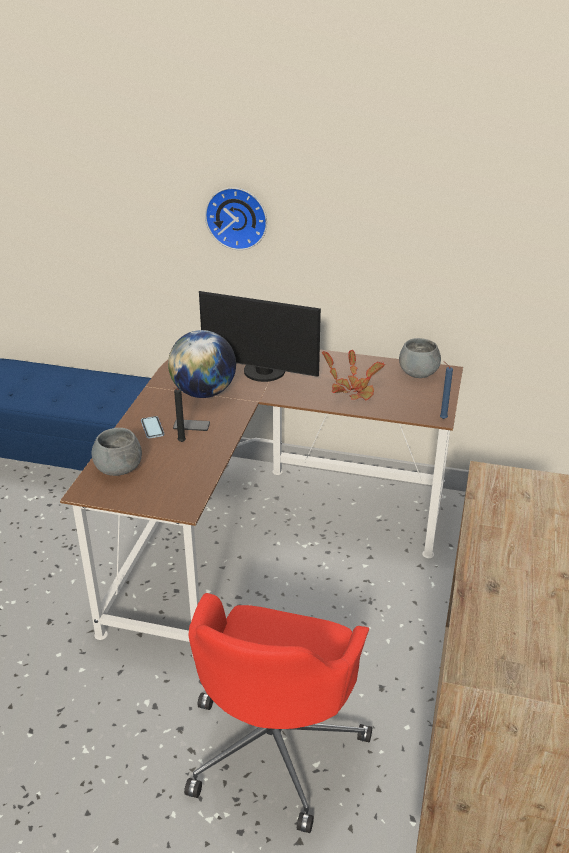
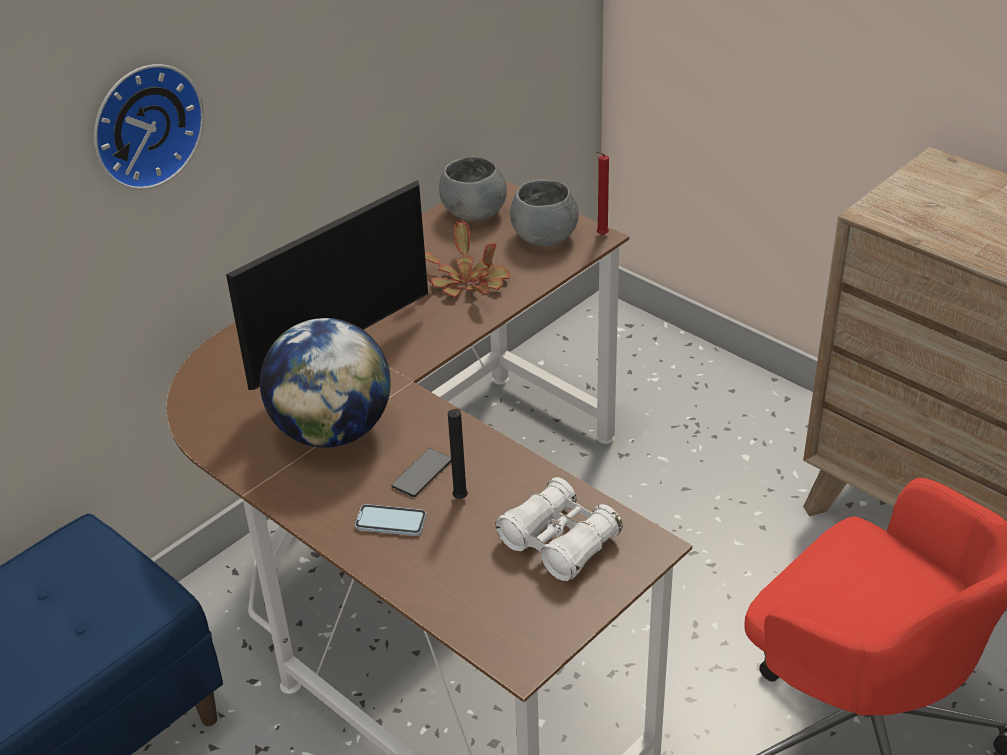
camera: 60 degrees left, 5 degrees up
grey bowl [91,428,142,476] -> grey bowl moved to [510,180,579,247]
blue candle [440,361,453,419] -> red candle [595,151,609,235]
none -> white binoculars [496,477,623,581]

